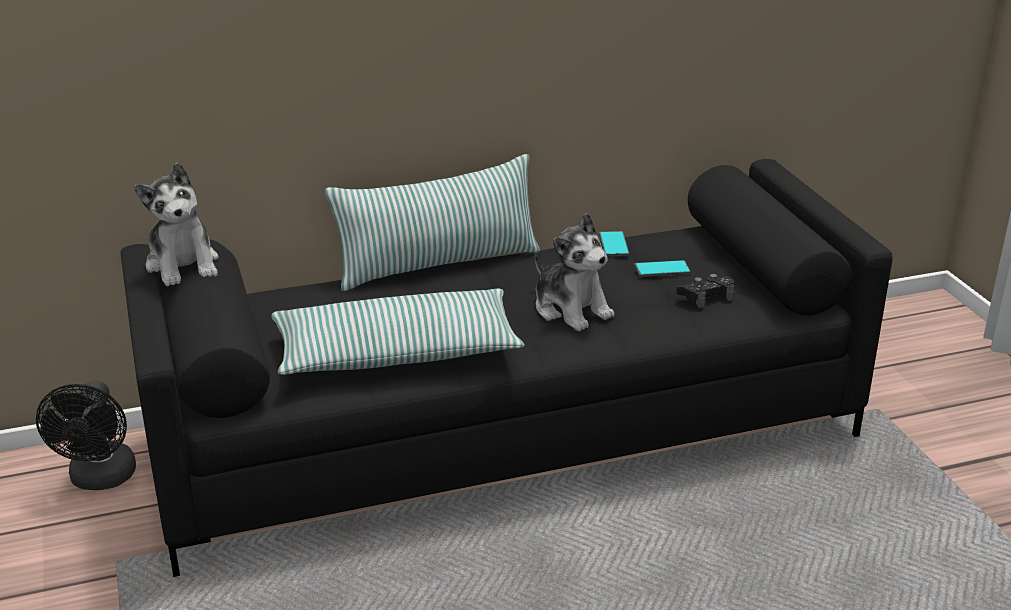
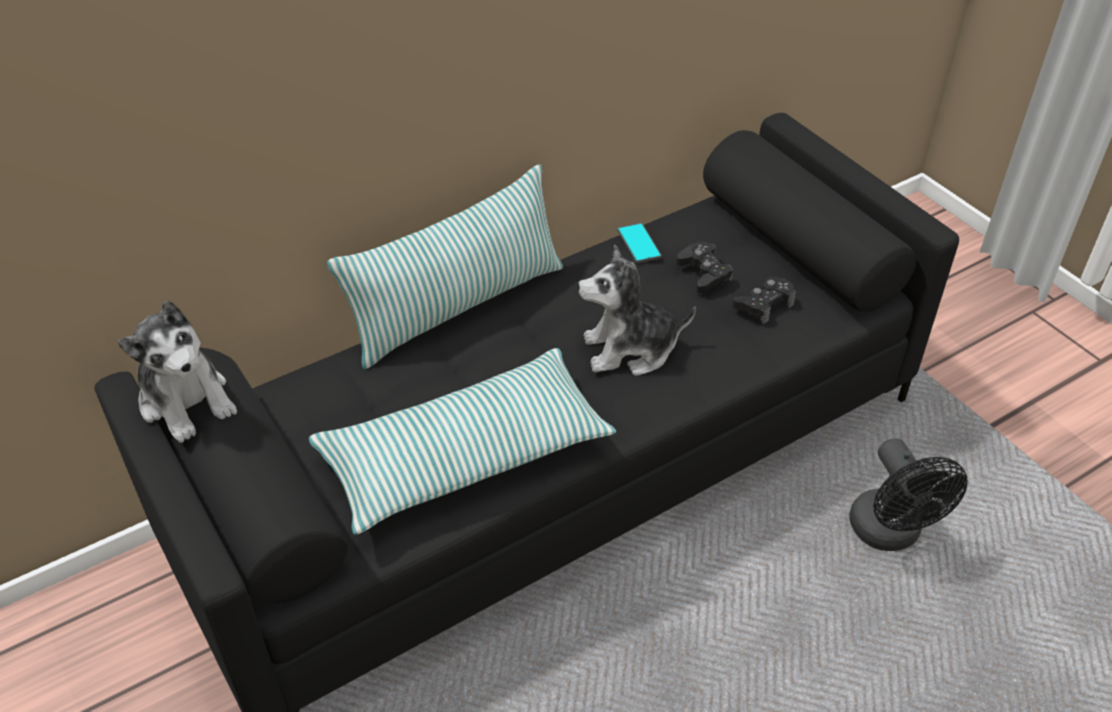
camera: 15 degrees left, 15 degrees up
black fan [36,380,136,490] -> black fan moved to [849,438,967,551]
plush toy [535,213,614,331] -> plush toy turned 135 degrees clockwise [578,244,696,376]
phone [634,260,691,277] -> black game controller [677,242,733,293]

